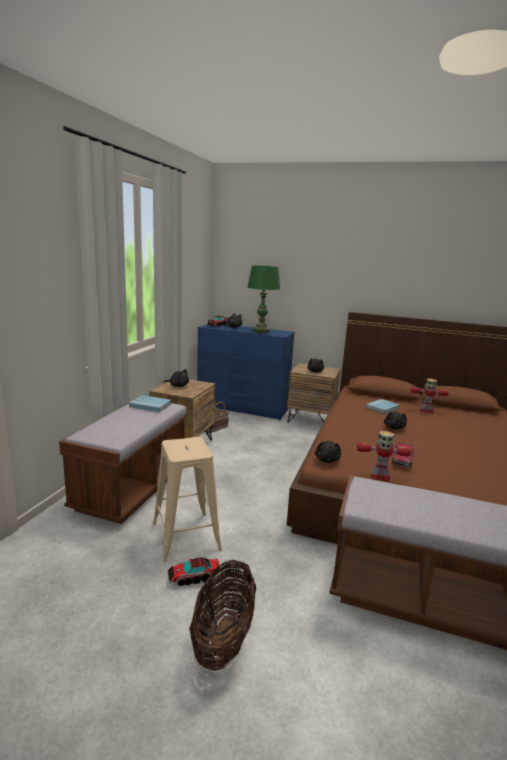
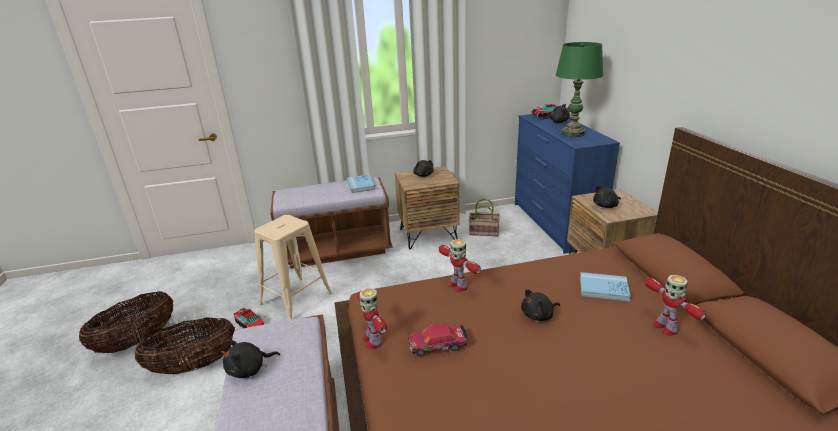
camera: 60 degrees right, 10 degrees up
black plush toy [315,441,341,462] -> black plush toy moved to [221,340,280,378]
none -> basket [79,291,173,353]
none -> toy robot [439,239,481,292]

